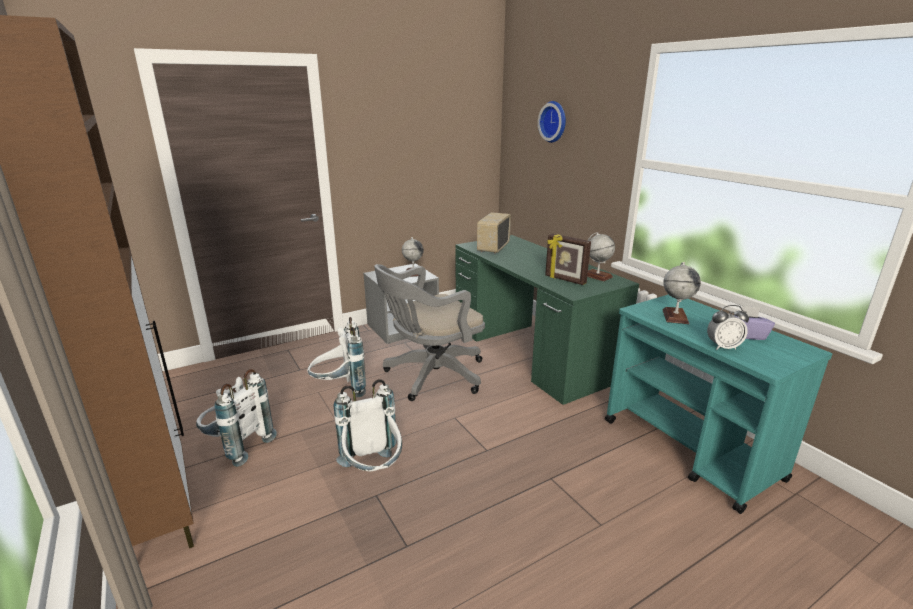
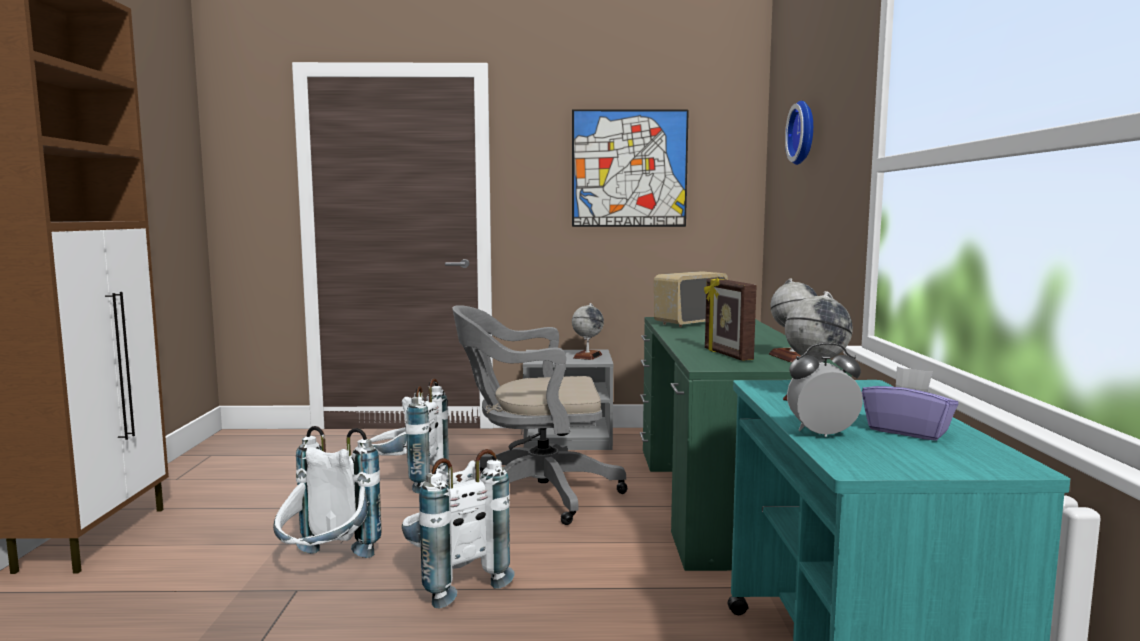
camera: 30 degrees right, 15 degrees down
white backpack [196,369,277,467] -> white backpack moved to [402,449,514,608]
alarm clock [707,305,749,350] -> alarm clock turned 150 degrees clockwise [787,343,863,437]
none -> picture [572,109,689,227]

